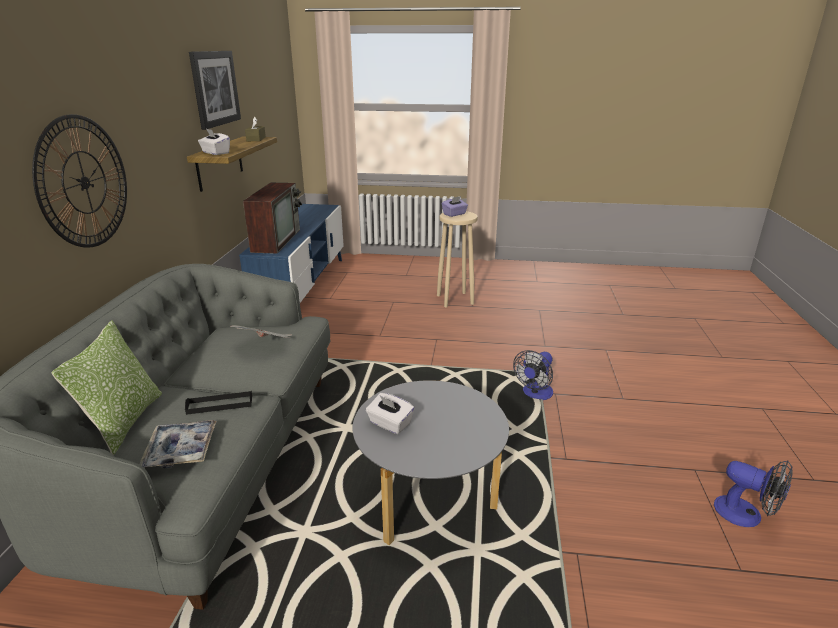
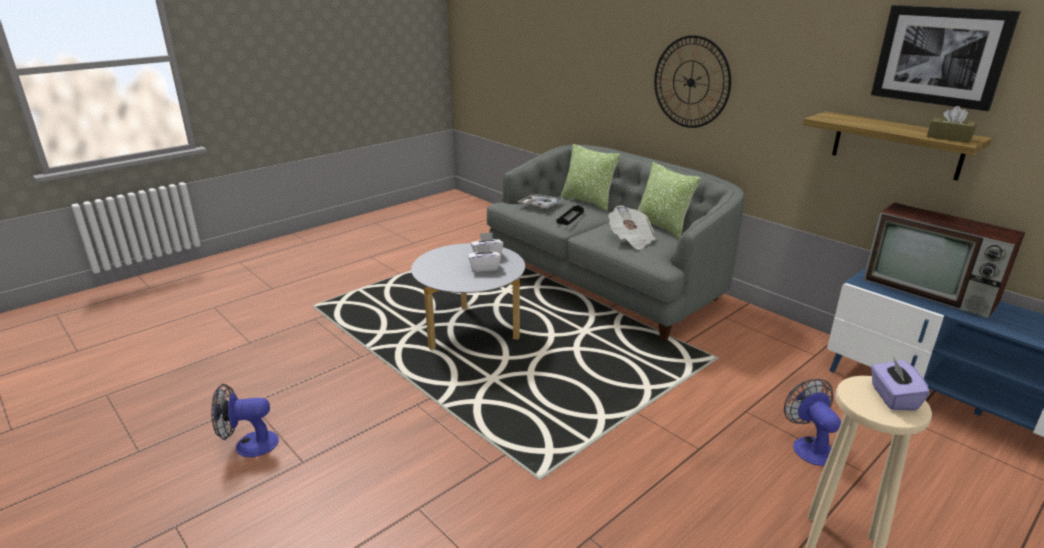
camera: 130 degrees right, 0 degrees up
white tissue box [198,129,230,155] -> white tissue box moved to [468,244,501,272]
fan [513,350,553,400] -> fan moved to [784,379,841,466]
none -> pillow [638,162,701,238]

